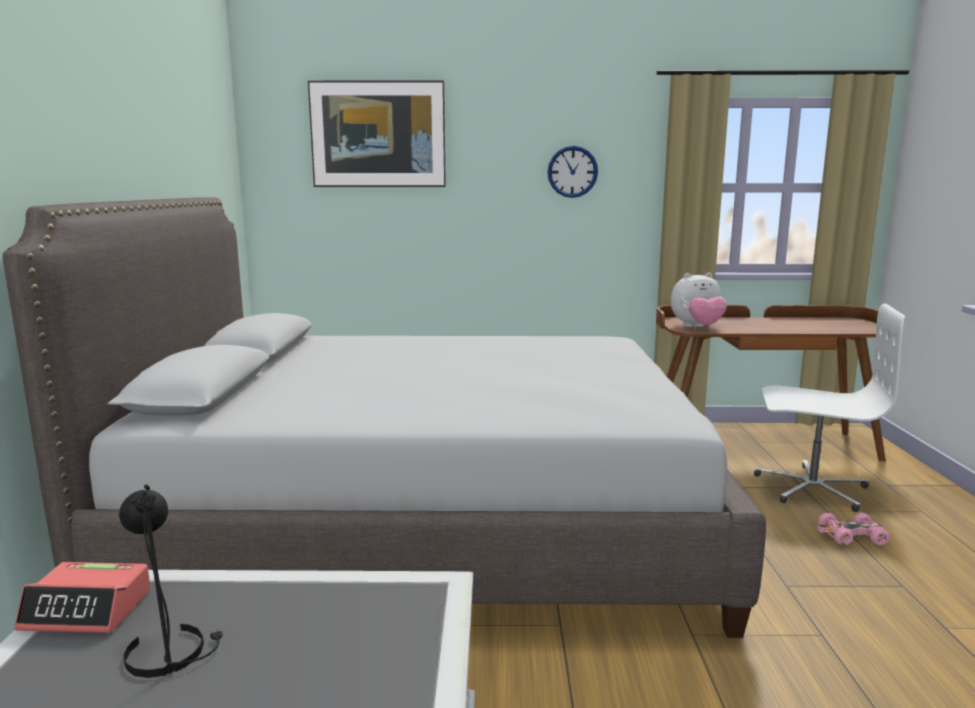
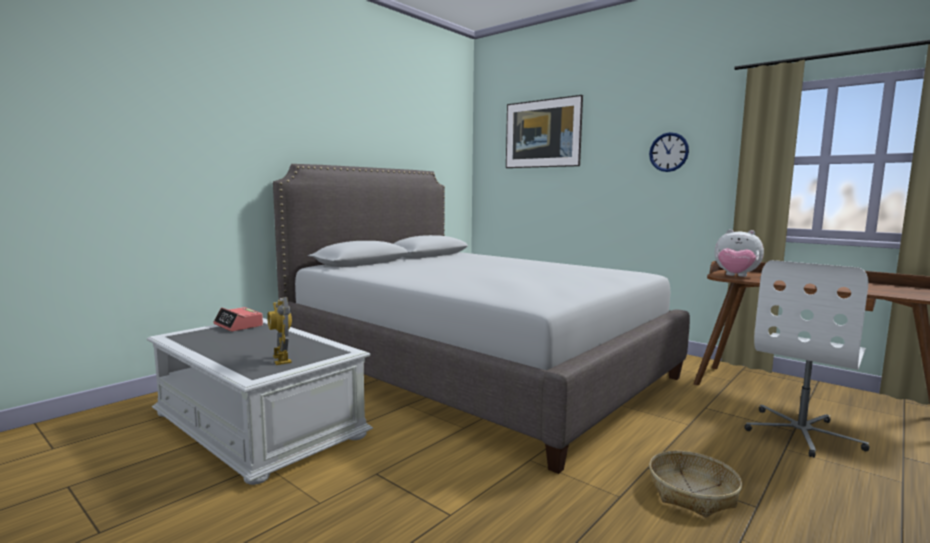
camera: 40 degrees right, 5 degrees down
black table lamp [119,484,223,678] -> none
white office chair [754,303,905,512] -> white office chair turned 75 degrees clockwise [744,260,870,458]
pink toy car [817,513,890,546] -> none
none -> toy robot [267,297,292,365]
none -> basket [649,451,742,517]

